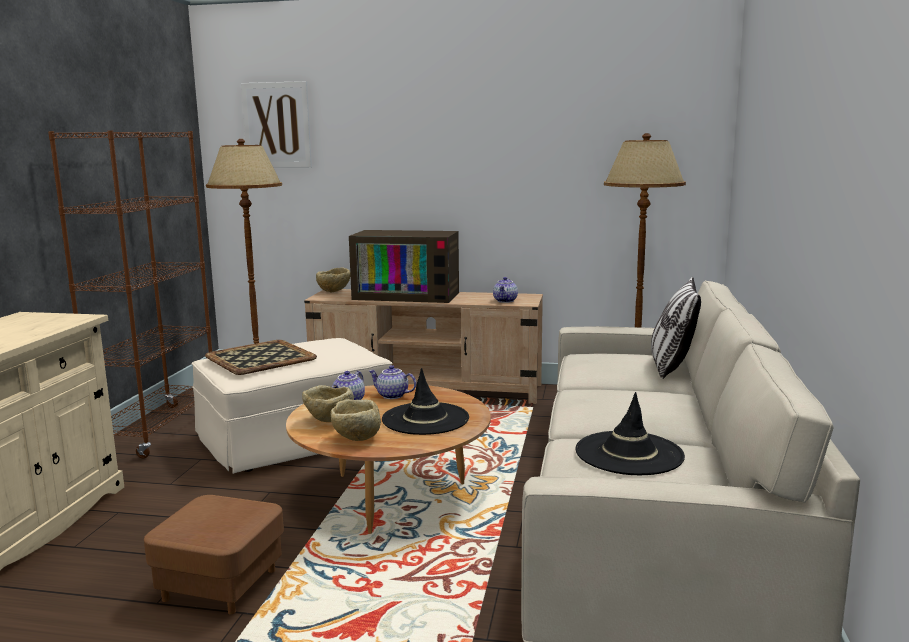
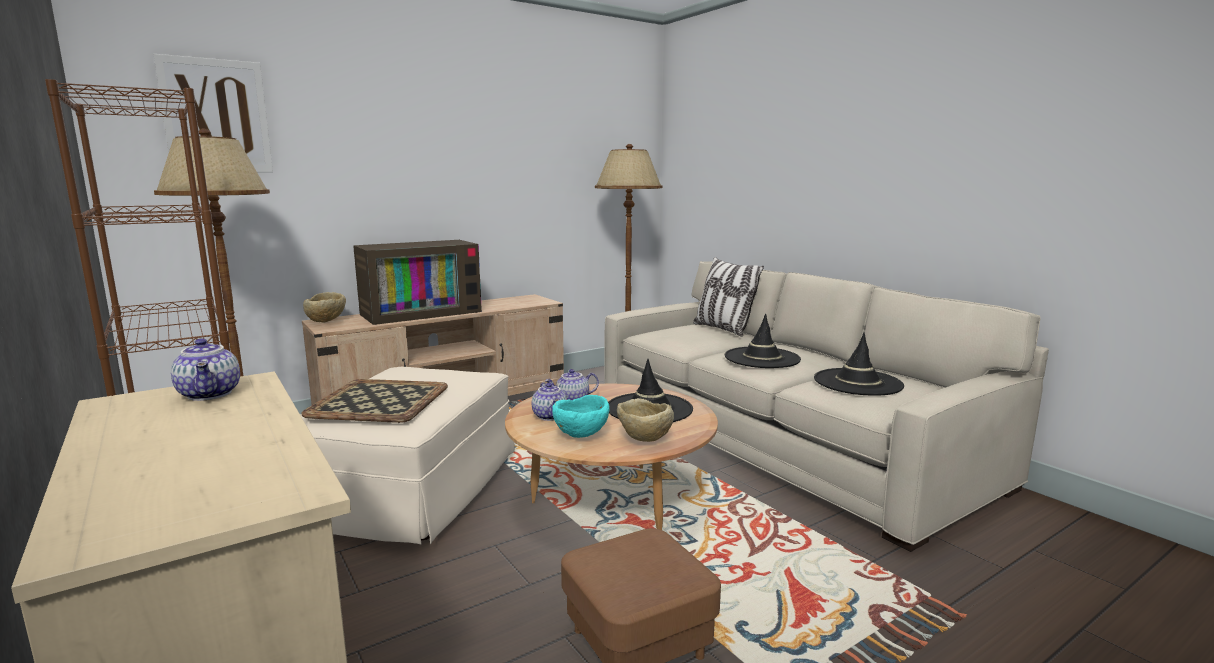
camera: 45 degrees left, 0 degrees up
beige bowl [302,385,354,422] -> turquoise bowl [552,395,610,438]
teapot [493,277,518,303] -> teapot moved to [171,338,240,401]
none -> black hat [724,314,801,368]

